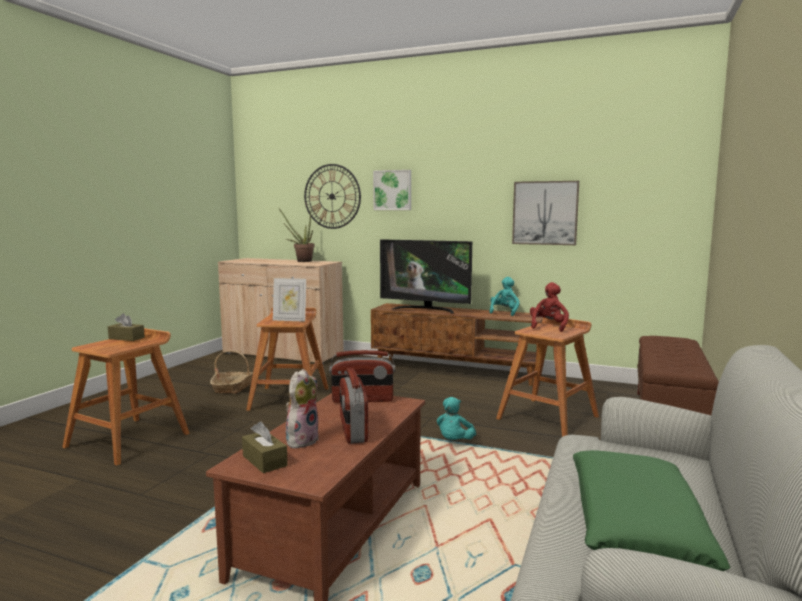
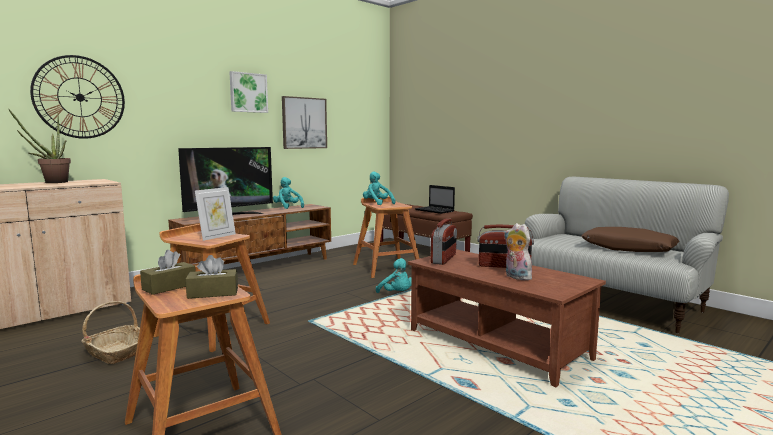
camera: 65 degrees left, 0 degrees up
brown tissue box [242,421,288,473] -> brown tissue box moved to [185,255,238,299]
picture [373,170,411,210] -> picture moved to [229,71,268,113]
red plush toy [530,282,569,332] -> turquoise plush toy [363,171,396,205]
green pillow [573,450,730,571] -> brown pillow [581,227,679,252]
none -> laptop [415,185,455,214]

